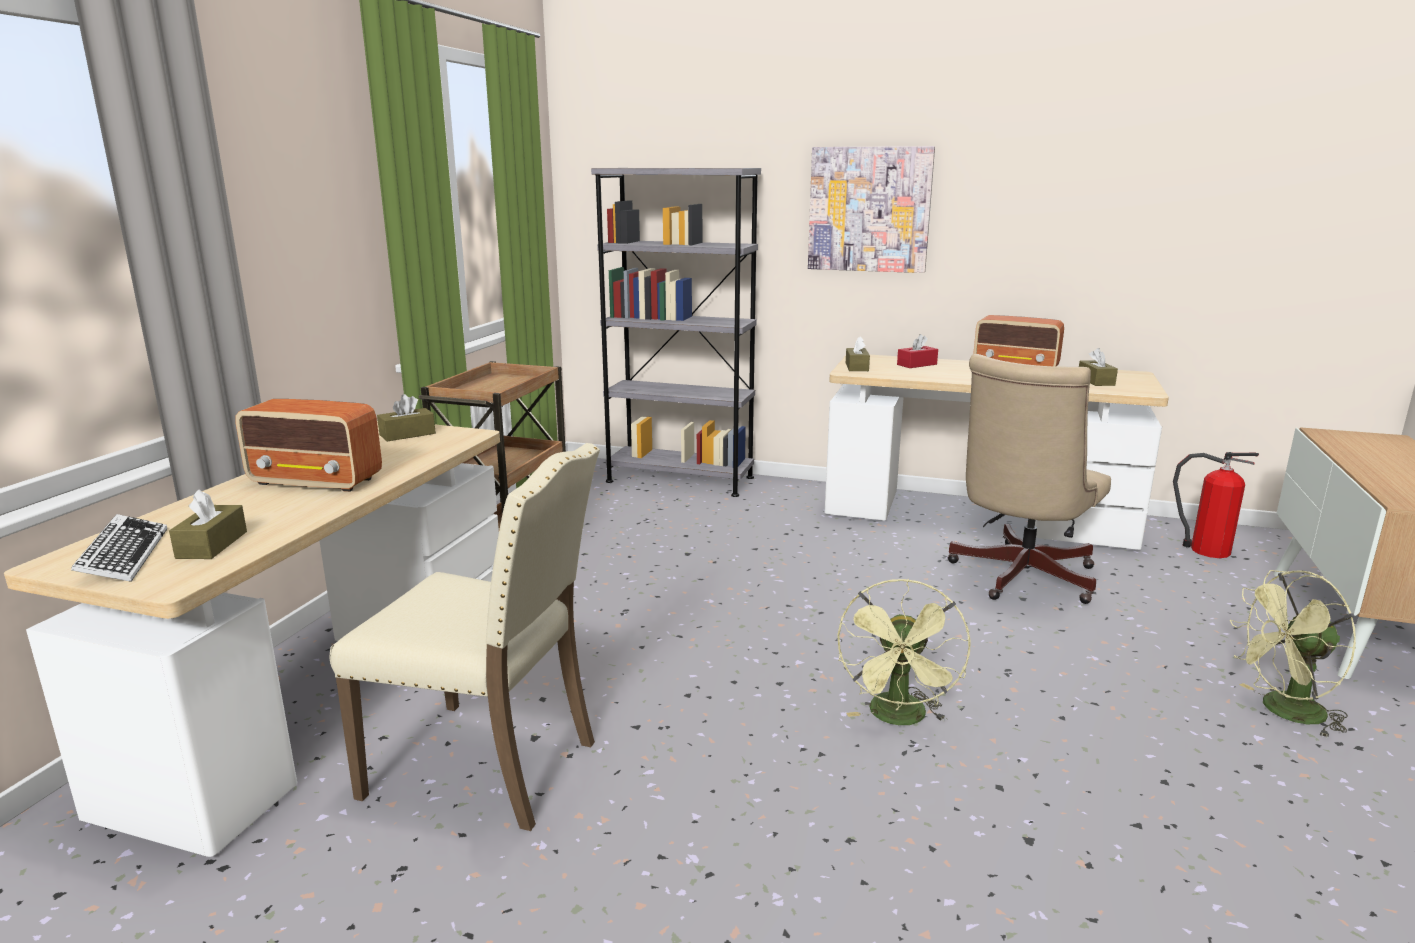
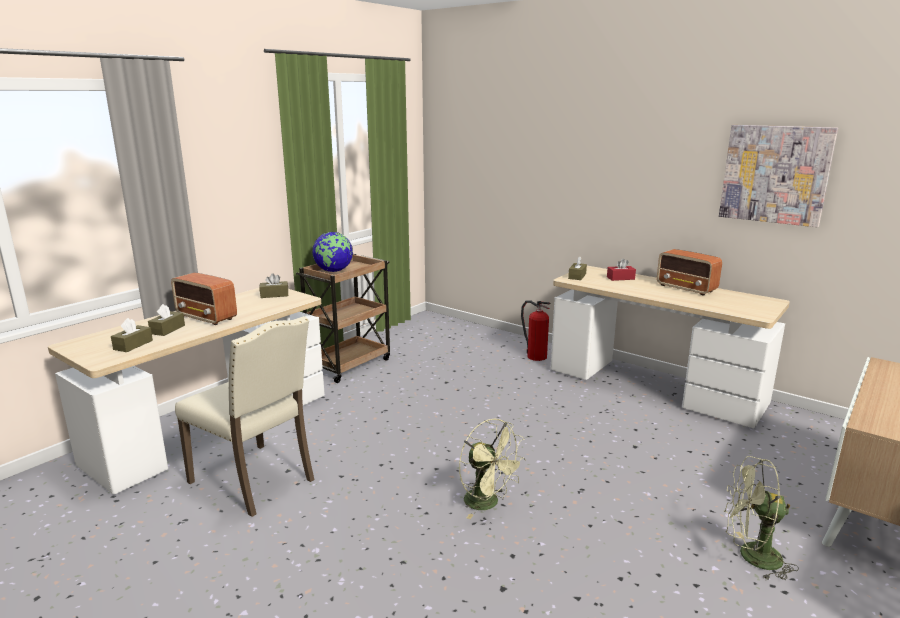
camera: 20 degrees right, 0 degrees up
keyboard [71,514,167,582] -> none
grey bookcase [591,168,761,497] -> none
picture [808,146,935,273] -> picture moved to [719,125,838,227]
green fan [837,579,971,725] -> green fan turned 75 degrees counterclockwise [459,419,526,519]
beige office chair [948,354,1111,604] -> none
brown tissue box [1079,348,1118,386] -> brown tissue box moved to [148,304,185,336]
fire extinguisher [1173,452,1259,558] -> fire extinguisher moved to [521,300,551,361]
none -> globe [312,232,353,272]

